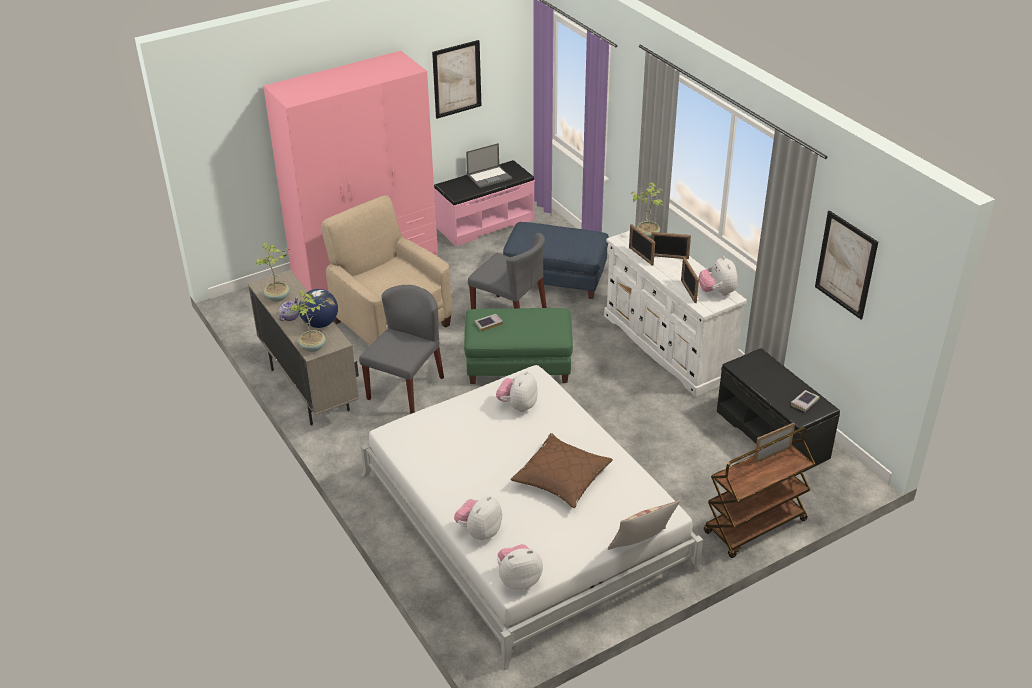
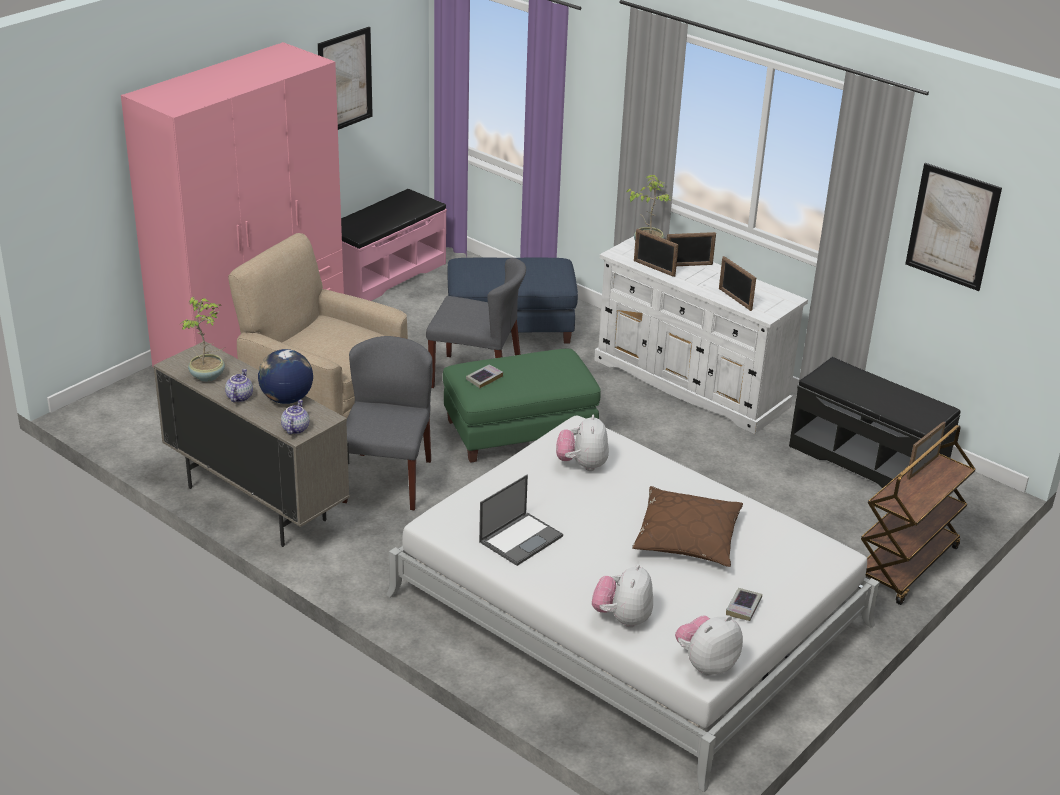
camera: 20 degrees left, 5 degrees down
potted plant [290,289,328,352] -> teapot [281,400,309,434]
laptop [466,143,512,188] -> laptop moved to [479,475,563,566]
pillow [608,500,680,550] -> none
plush toy [699,256,738,296] -> none
book [791,390,820,412] -> book moved to [726,588,762,621]

